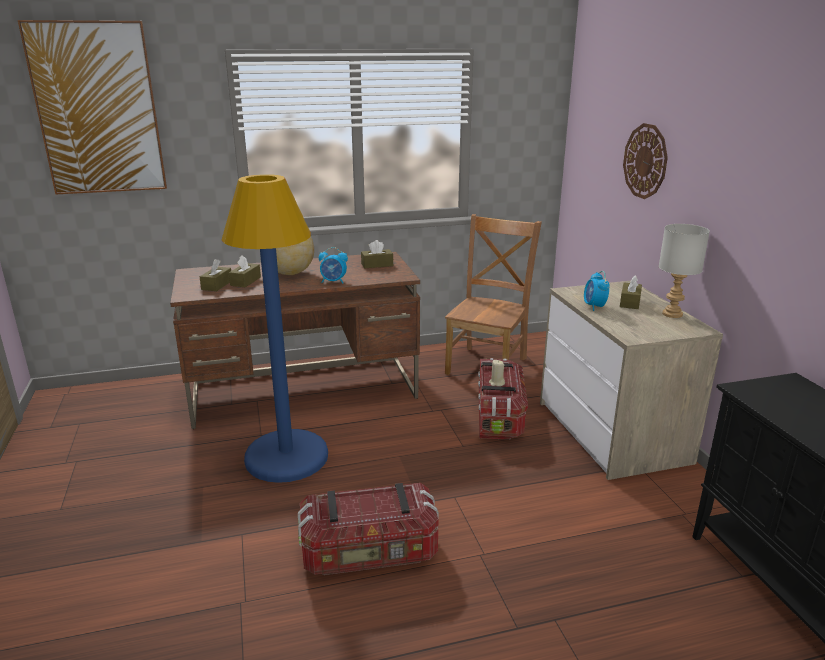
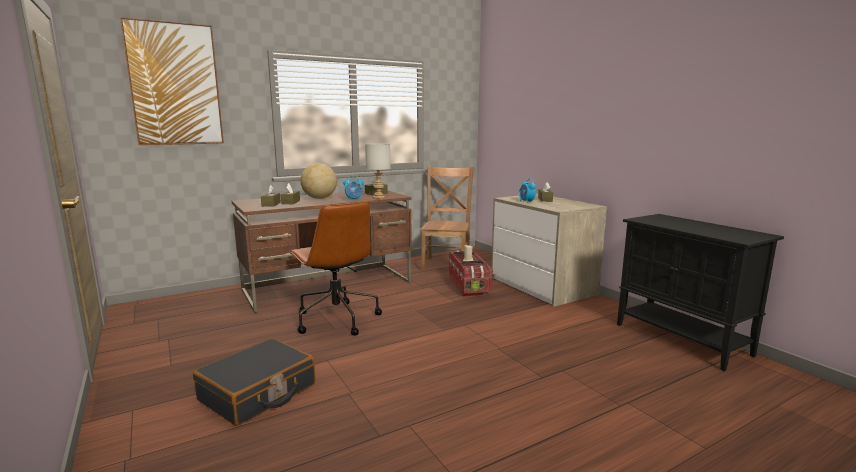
camera: 15 degrees left, 10 degrees down
blue floor lamp [222,174,328,483] -> brown office chair [289,201,382,336]
storage box [298,483,439,575] -> none
wall clock [623,123,668,199] -> none
grey table lamp [659,224,710,318] -> grey table lamp moved to [365,143,391,199]
none -> black suitcase [193,338,315,426]

